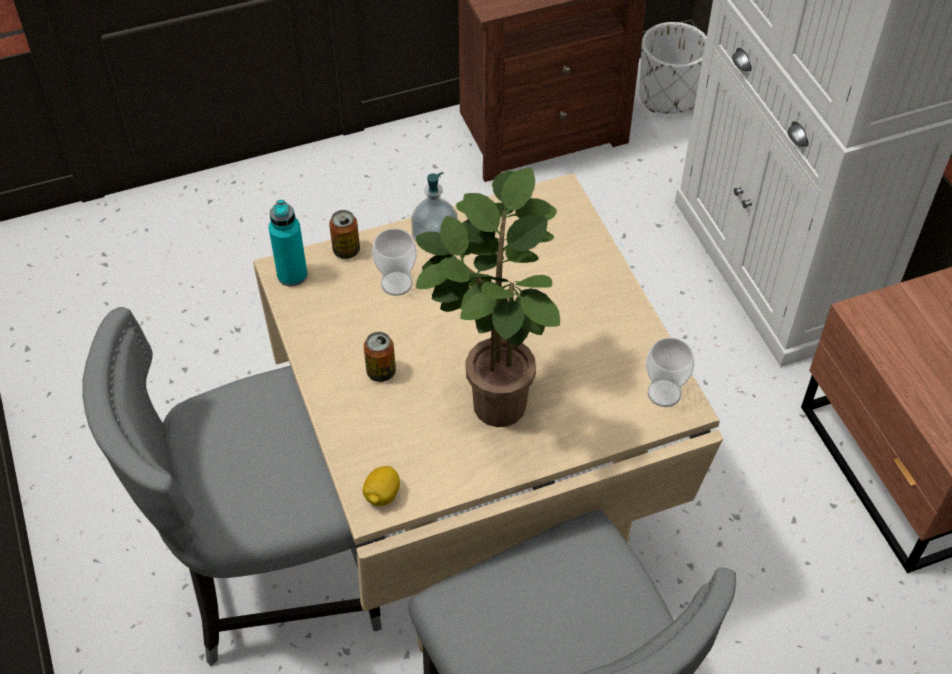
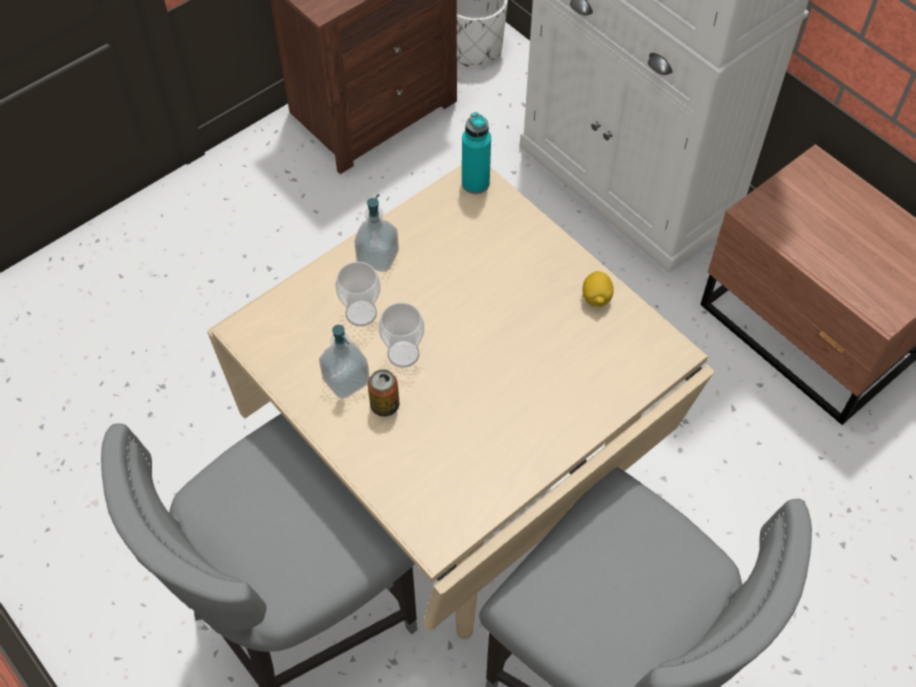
camera: 20 degrees left, 5 degrees up
turquoise bottle [269,200,308,287] -> turquoise bottle moved to [462,112,491,194]
can [329,210,360,259] -> none
lemon [363,466,400,506] -> lemon moved to [582,271,614,307]
potted plant [416,168,560,427] -> none
cup [646,338,694,407] -> cup moved to [379,303,424,368]
none -> soap dispenser [319,325,369,399]

